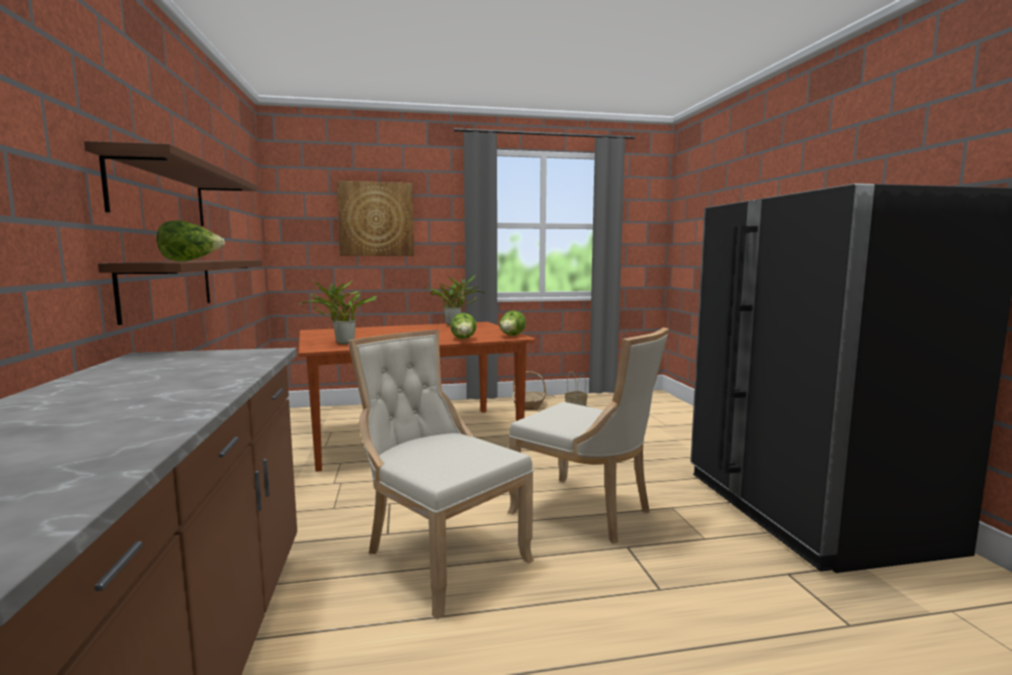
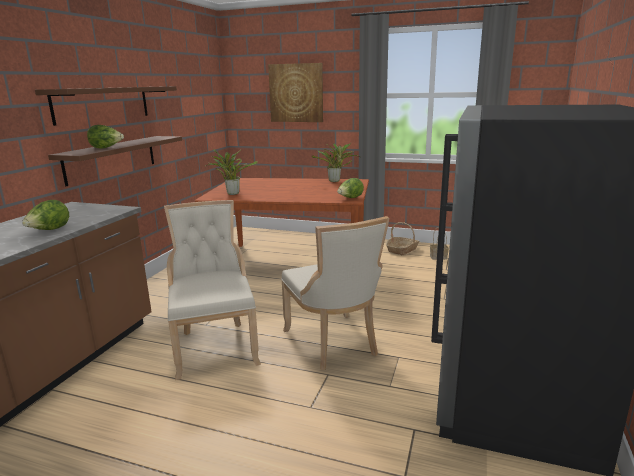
camera: 30 degrees right, 10 degrees up
lettuce [450,313,477,339] -> lettuce moved to [22,200,69,230]

